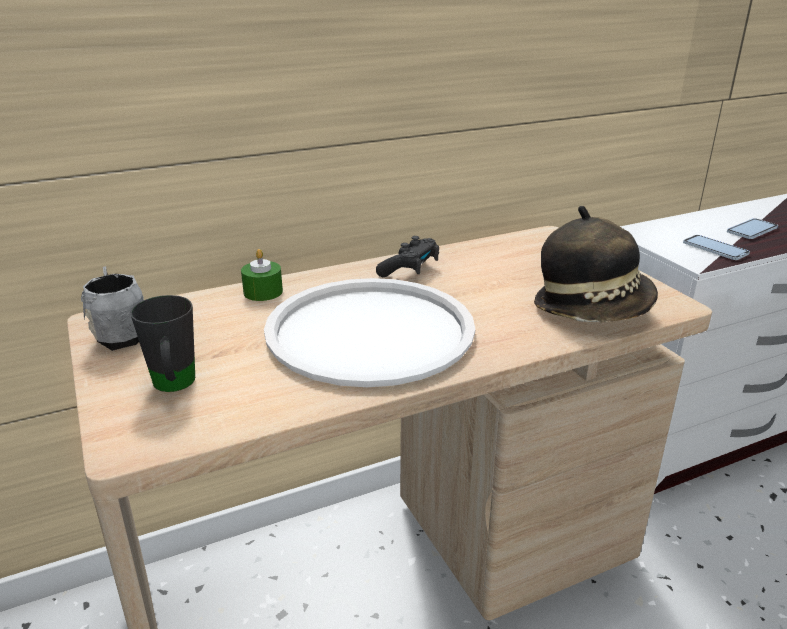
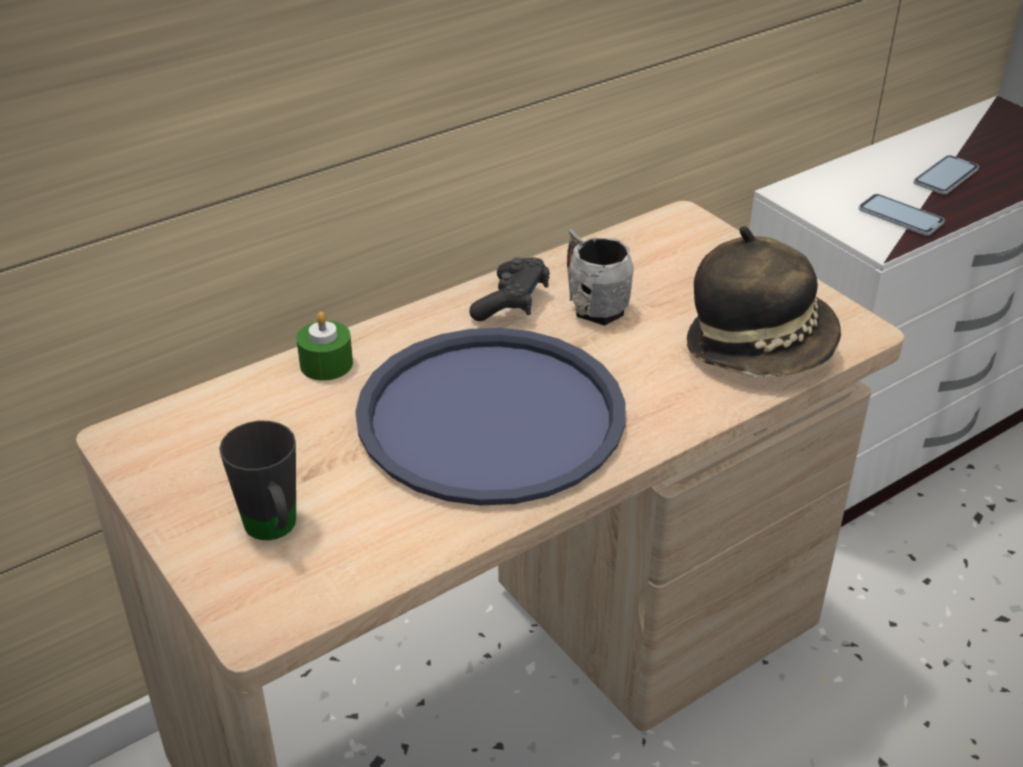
camera: 10 degrees left, 10 degrees up
grey mug [81,266,144,351] -> grey mug moved to [567,229,634,326]
white tray [264,278,475,387] -> blue tray [355,328,626,506]

